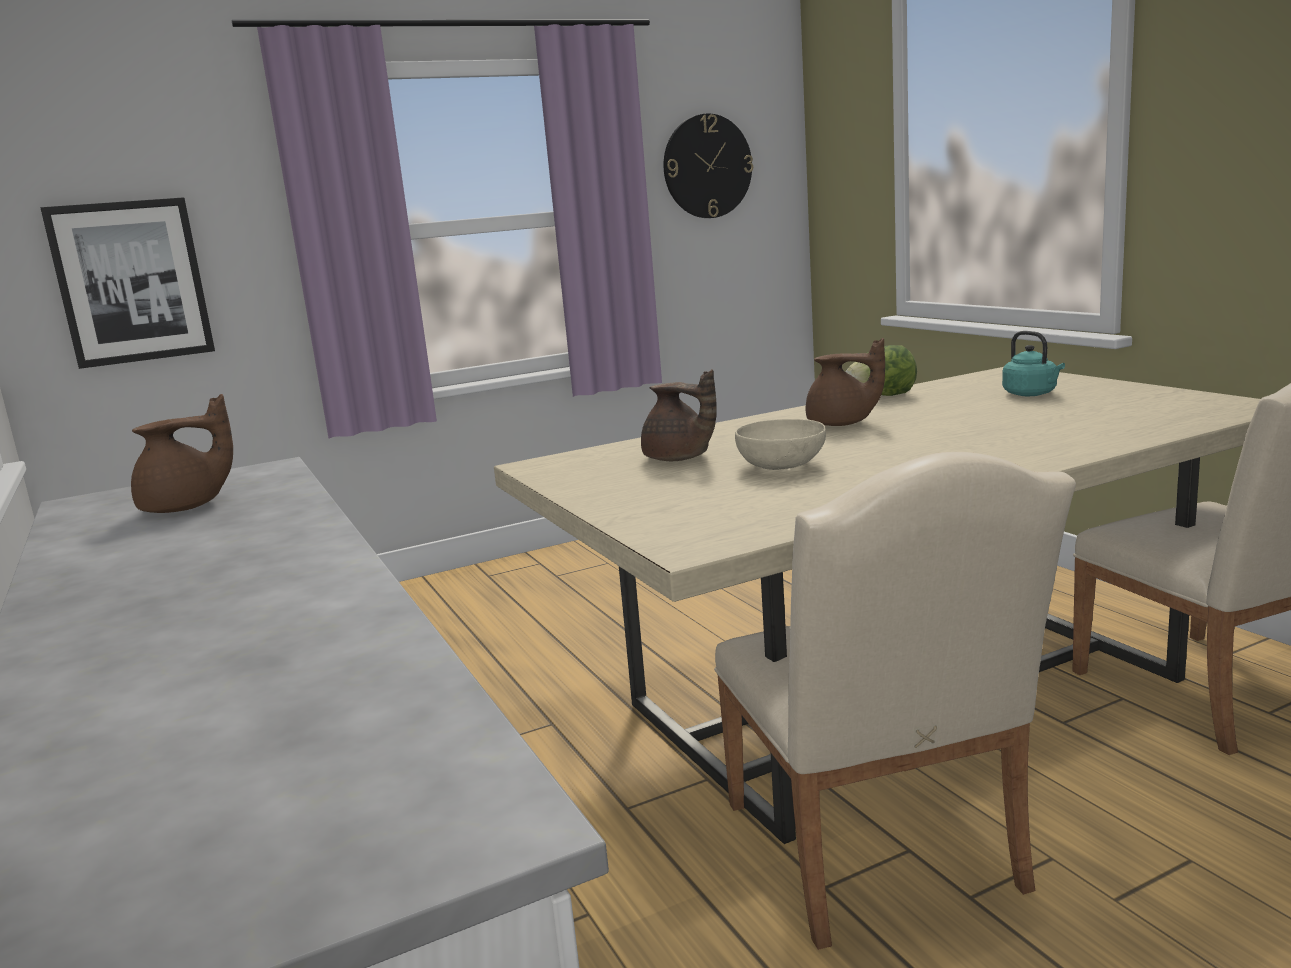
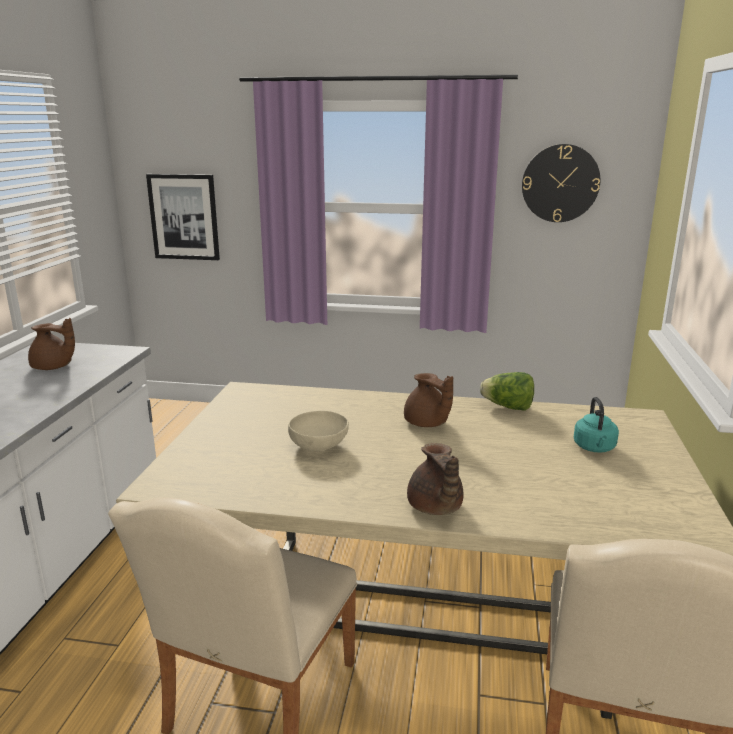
camera: 35 degrees right, 5 degrees up
brown teapot [641,369,717,461] -> brown teapot moved to [407,443,464,515]

